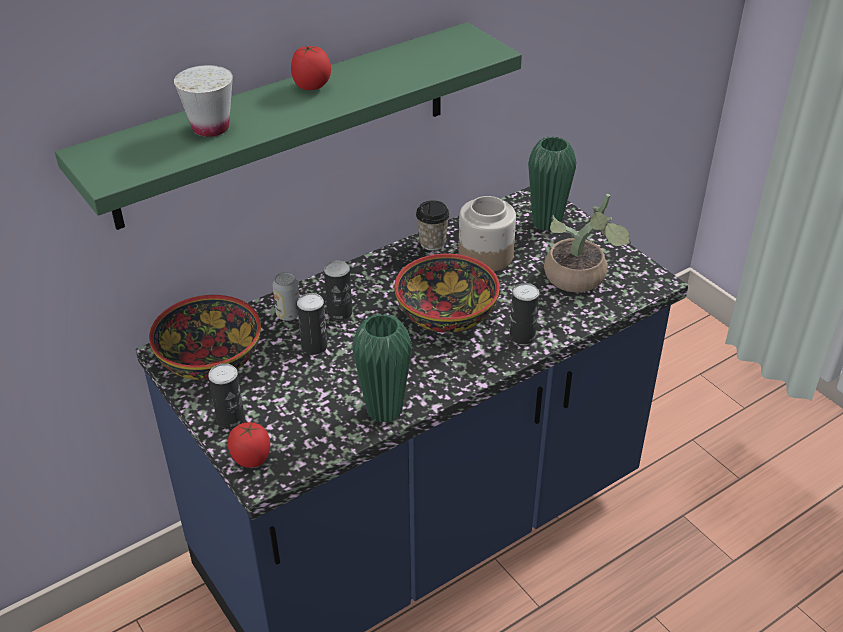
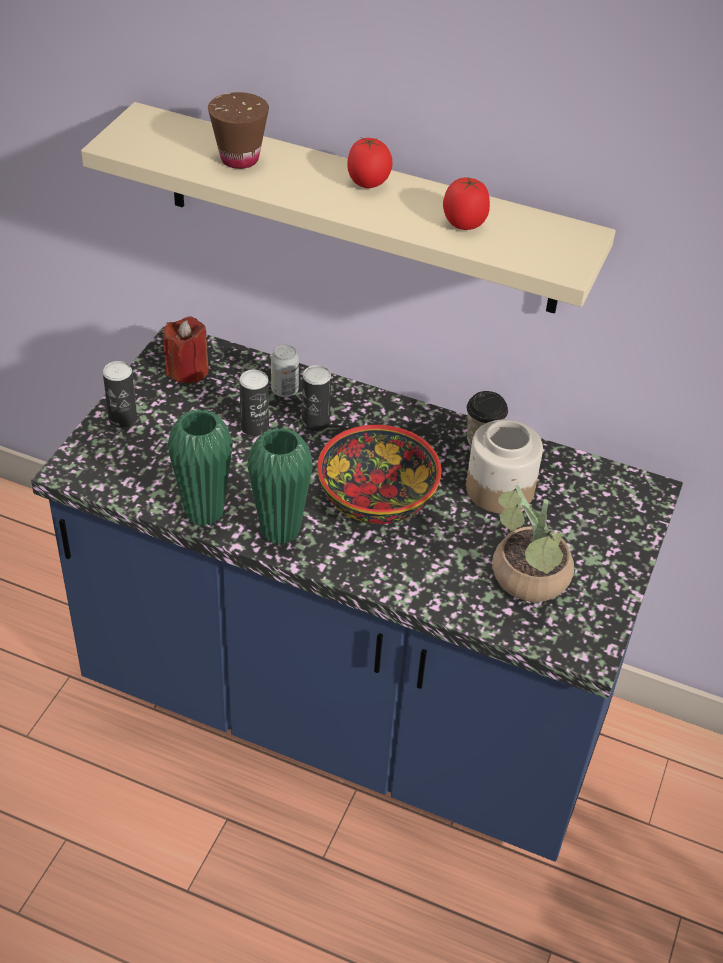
camera: 55 degrees right, 5 degrees up
green shelf [55,22,522,230] -> beige shelf [81,102,616,314]
bowl [149,295,261,380] -> red candle [163,316,209,383]
white cup [174,65,233,137] -> brown cup [208,92,269,169]
tomato [228,422,271,468] -> tomato moved to [443,178,490,230]
can [510,283,539,345] -> none
green vase [528,136,576,231] -> green vase moved to [248,427,313,545]

